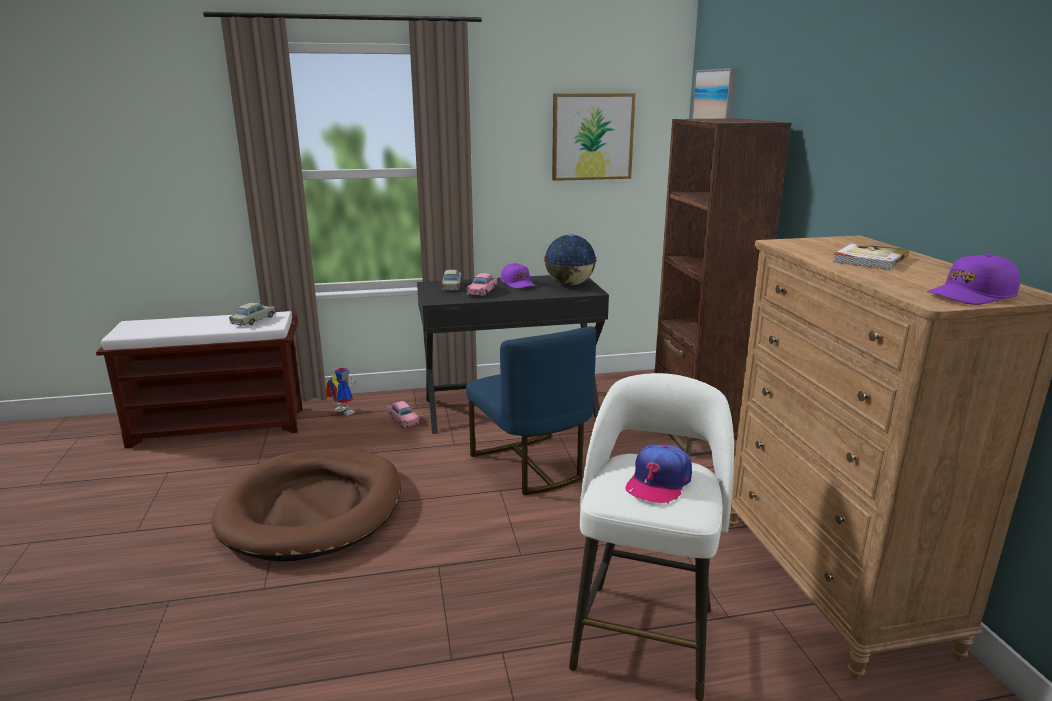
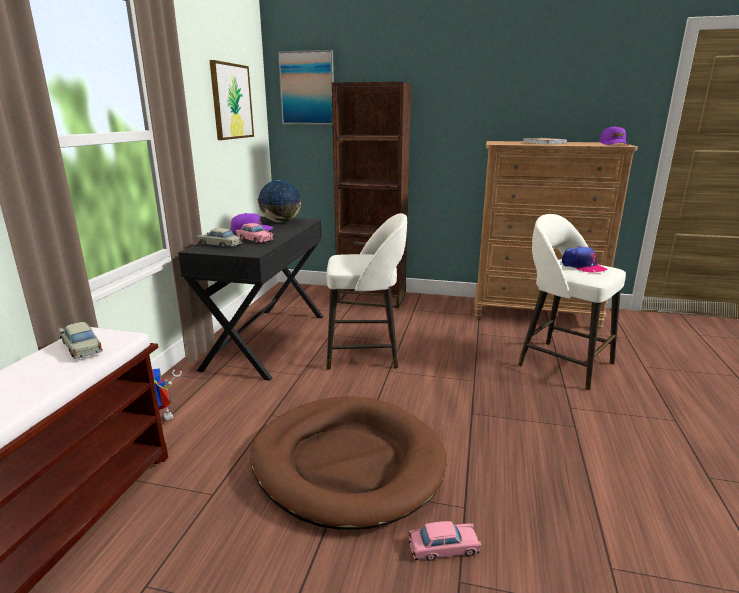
camera: 65 degrees left, 0 degrees up
pink toy car [388,401,420,427] -> pink toy car moved to [408,521,481,561]
blue chair [466,326,596,495] -> white stool [326,213,407,370]

